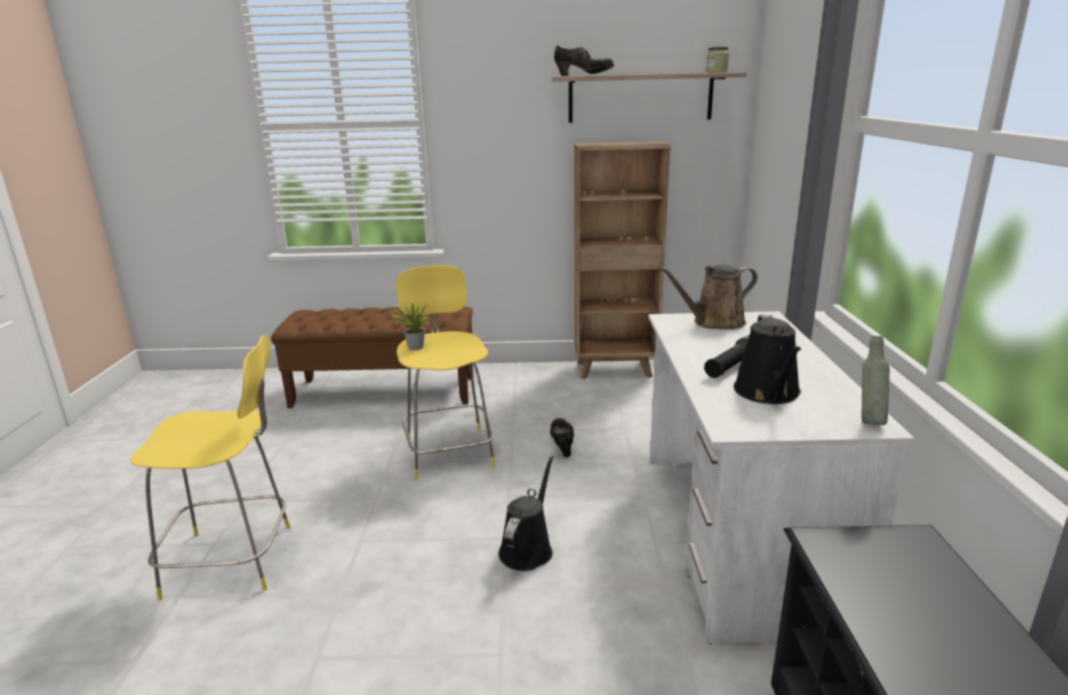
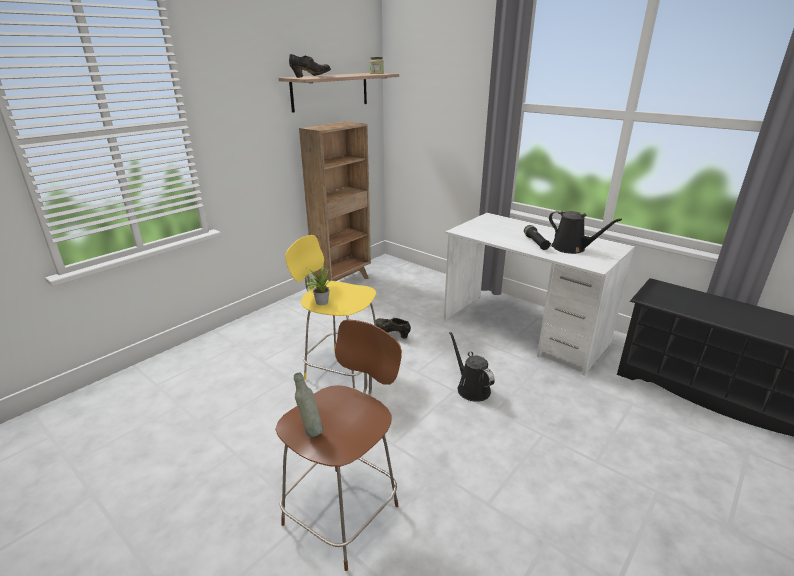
camera: 50 degrees left, 5 degrees up
yellow stool [130,335,290,600] -> brown stool [275,320,402,571]
brown bench [271,307,473,408] -> none
brown watering can [658,265,758,329] -> none
grey bottle [862,336,890,425] -> grey bottle moved to [294,373,323,437]

